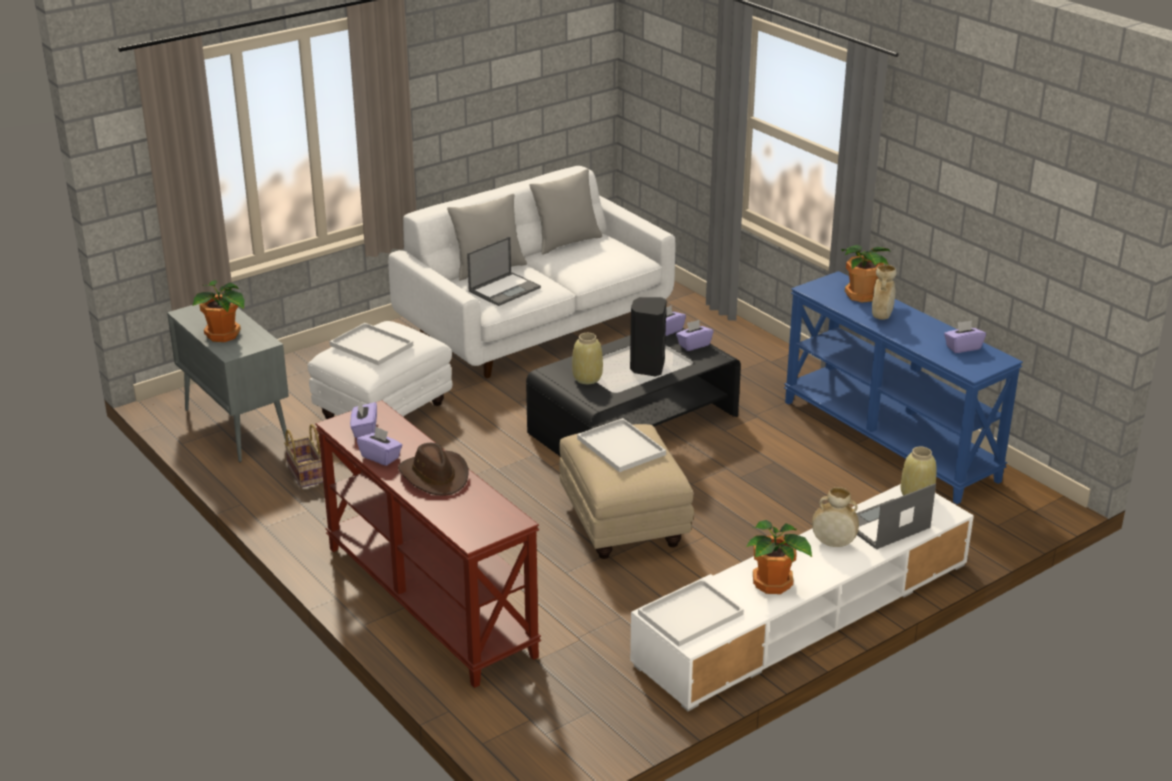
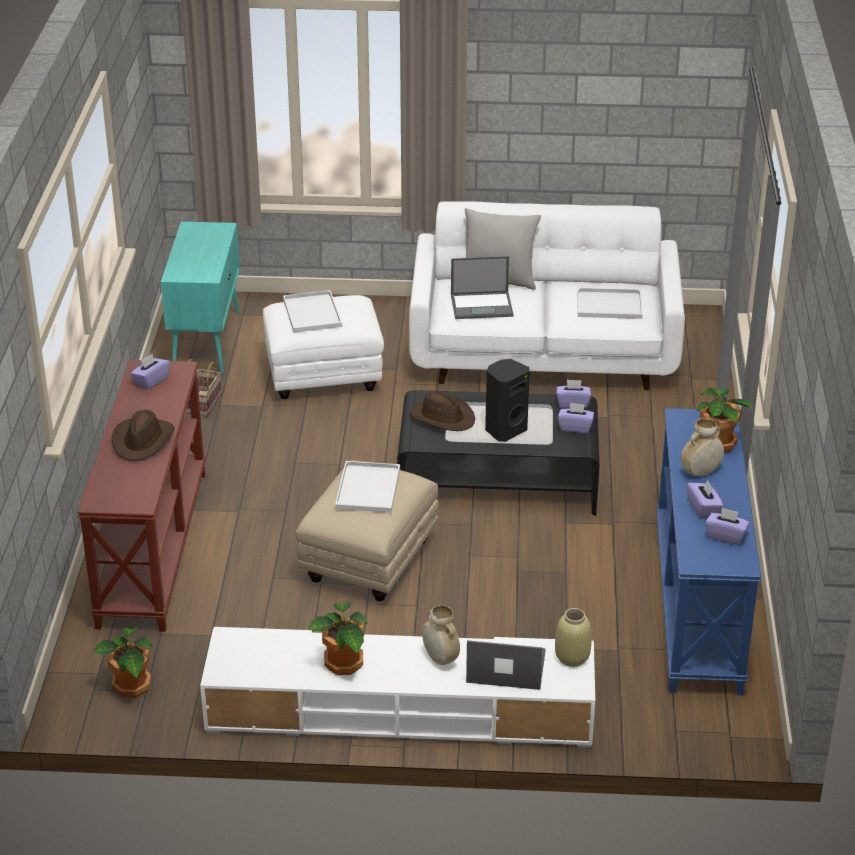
camera: 40 degrees right, 5 degrees up
grey cabinet [167,304,289,462] -> turquoise cabinet [161,221,240,374]
potted plant [193,280,244,342] -> potted plant moved to [93,627,152,698]
purple tissue box [357,427,402,466] -> purple tissue box moved to [687,479,723,519]
grey pillow [529,169,602,255] -> none
beige vase [572,333,603,384] -> brown hat [410,391,475,431]
white tray [638,579,744,647] -> white tray moved to [577,288,643,319]

